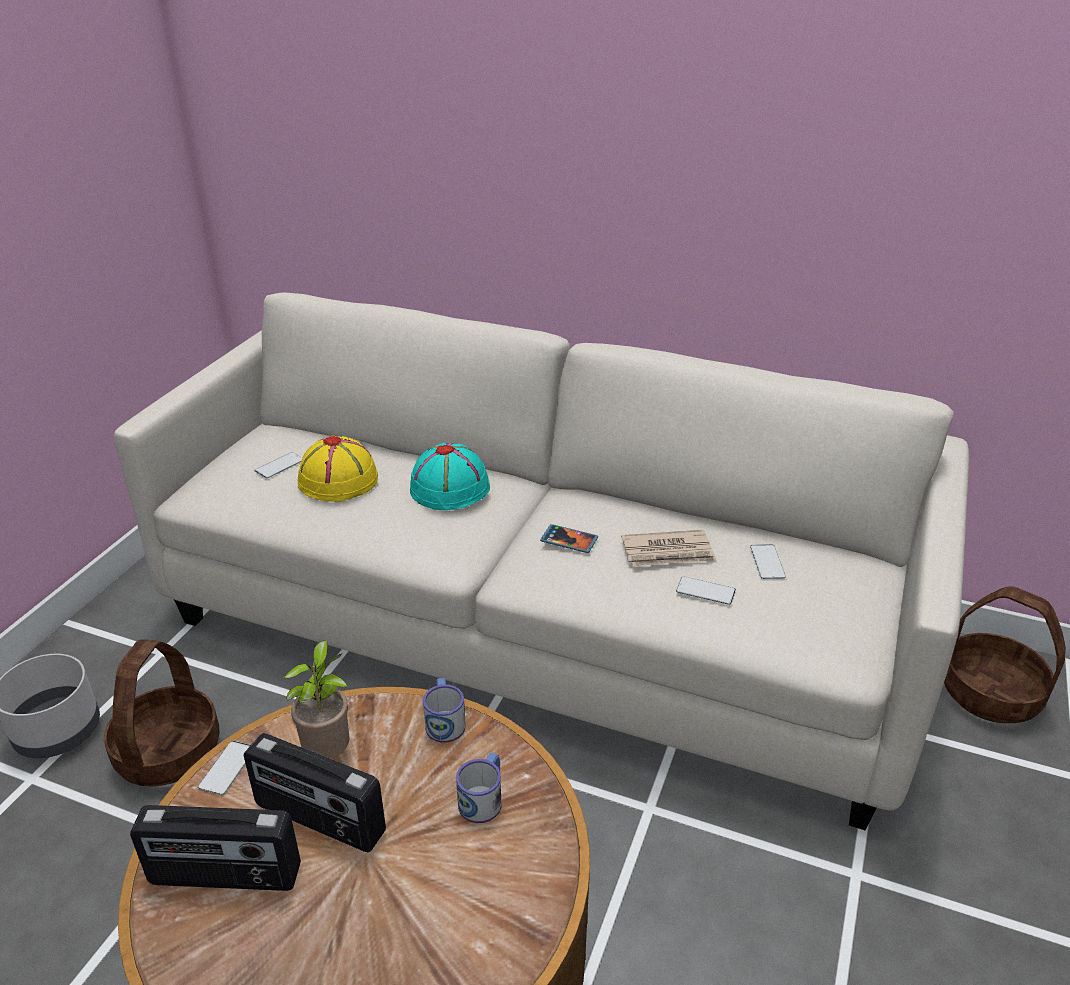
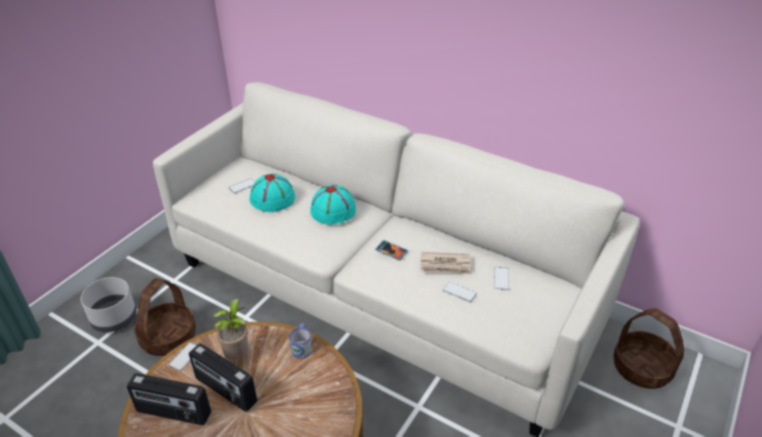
camera: 10 degrees right, 5 degrees up
yellow hat [298,436,378,502] -> turquoise hat [249,174,295,212]
mug [456,752,501,823] -> none

